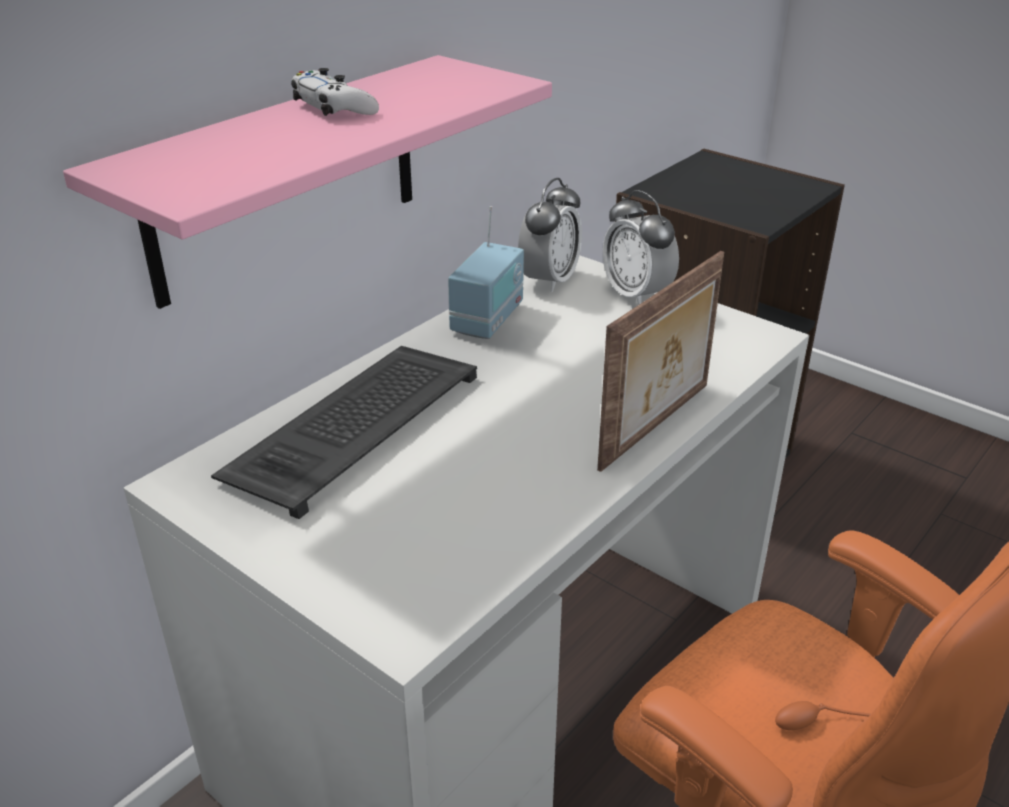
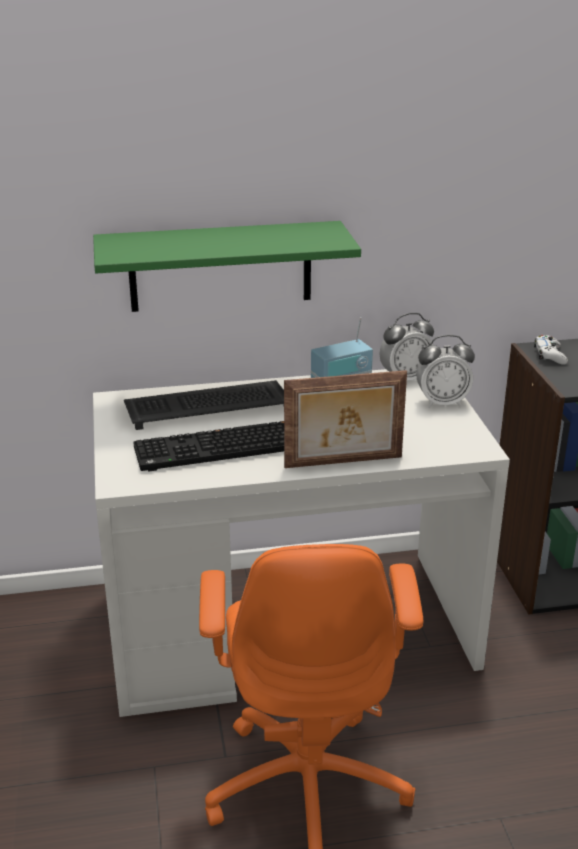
camera: 40 degrees right, 5 degrees down
pink shelf [63,55,552,309] -> green shelf [93,221,361,312]
white game controller [291,68,379,116] -> white game controller moved to [534,335,568,365]
alarm clock [603,190,679,305] -> alarm clock turned 105 degrees counterclockwise [416,335,475,408]
none -> keyboard [133,421,284,472]

